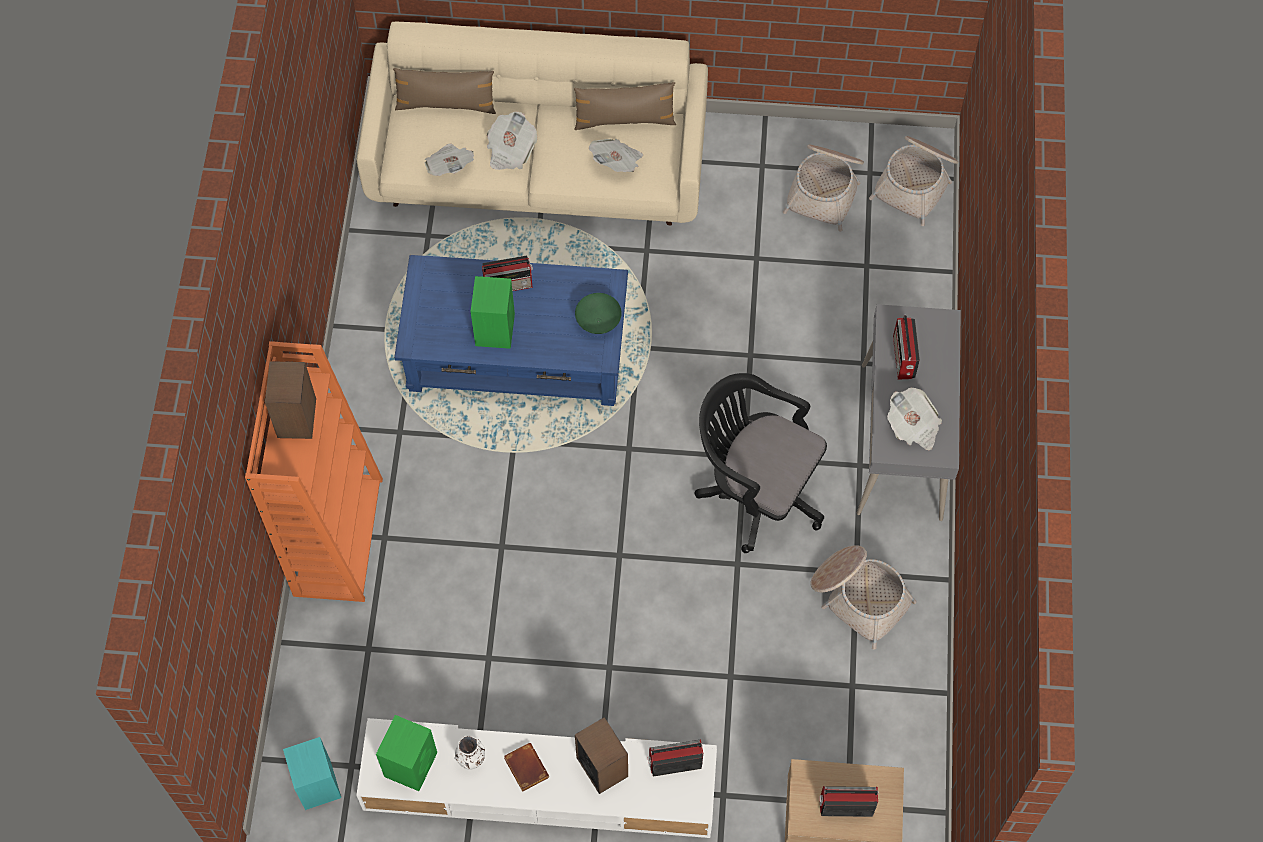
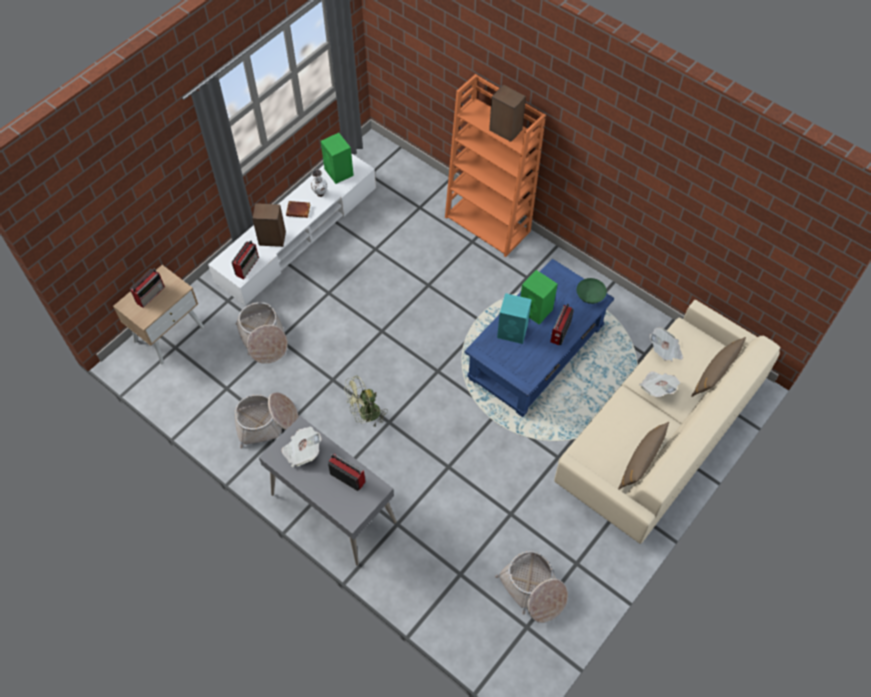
camera: 125 degrees right, 5 degrees down
turquoise speaker [283,737,341,810] -> turquoise speaker moved to [497,293,532,344]
green bowl [575,293,622,334] -> green bowl moved to [576,278,607,304]
newspaper [589,139,643,172] -> none
black office chair [695,373,827,553] -> green fan [344,376,388,426]
basket [869,136,959,226] -> basket moved to [235,302,288,364]

